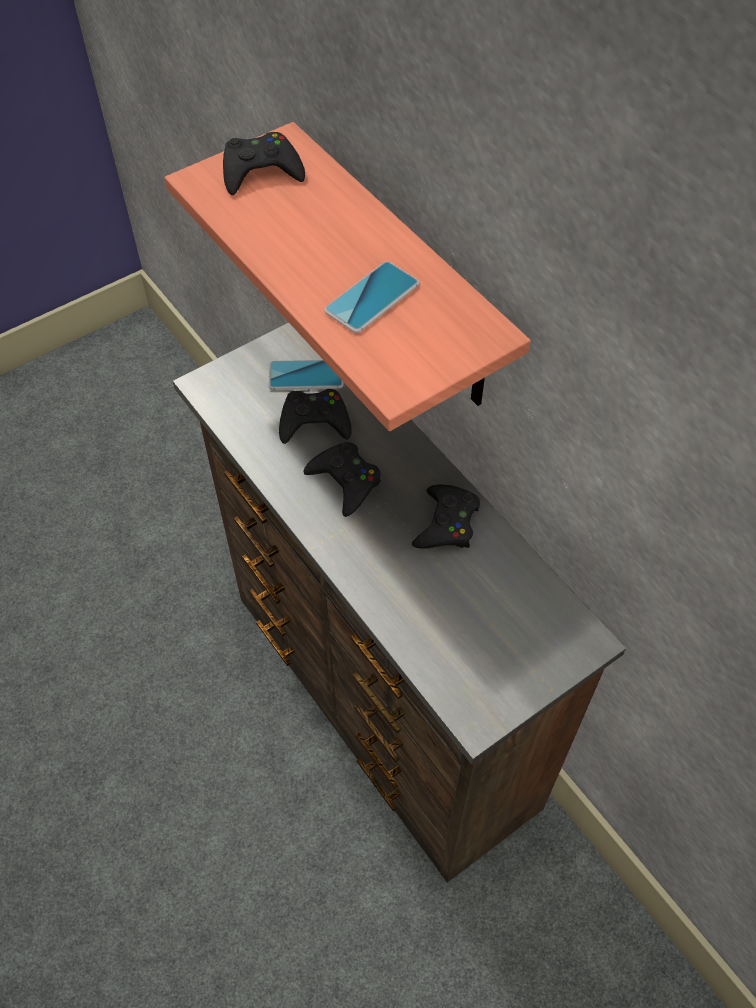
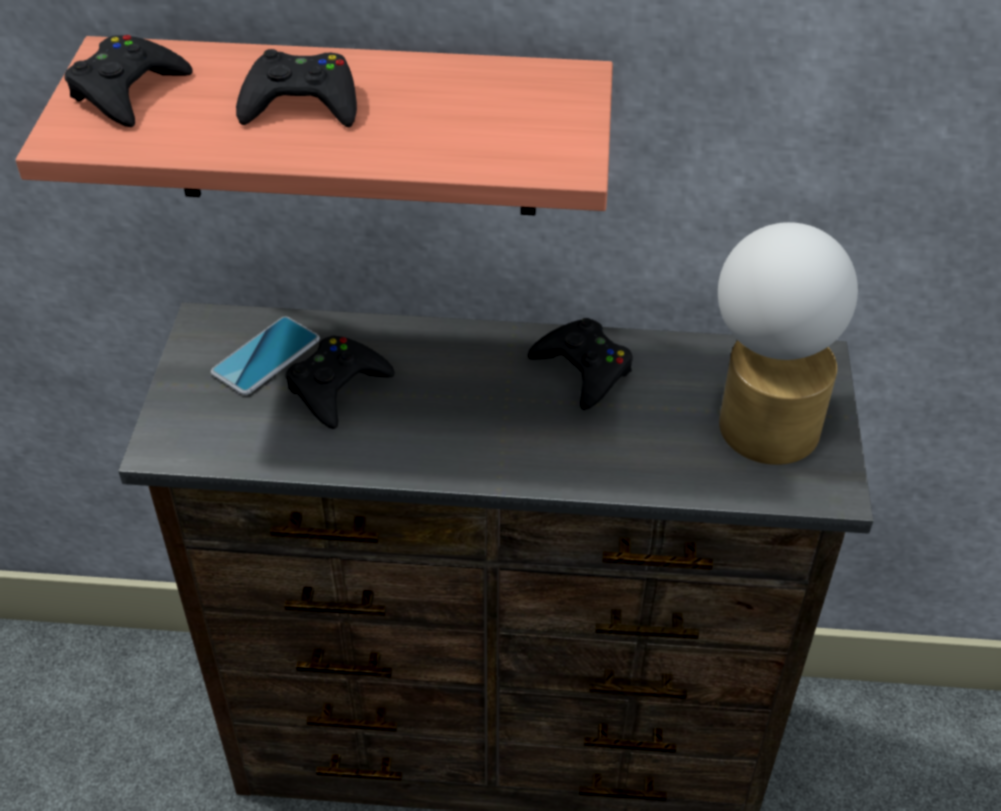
camera: 50 degrees left, 10 degrees down
black game controller [304,442,381,517] -> black game controller moved to [236,49,357,127]
phone [324,262,419,333] -> none
none -> table lamp [718,222,858,465]

